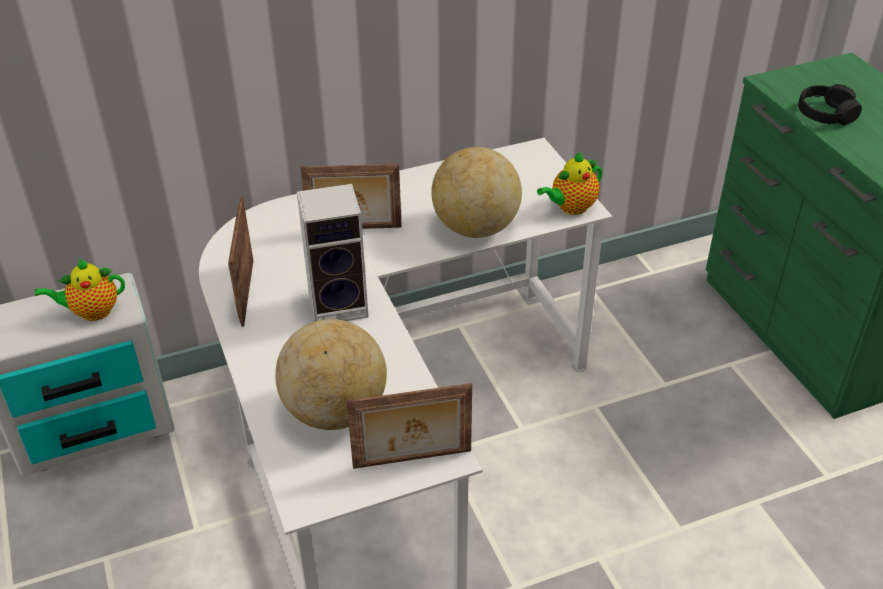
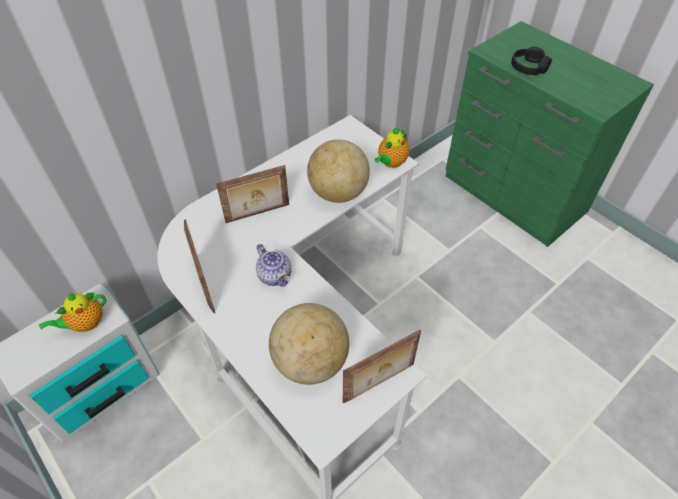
camera: 20 degrees left, 10 degrees up
speaker [297,184,368,321] -> teapot [256,244,291,287]

